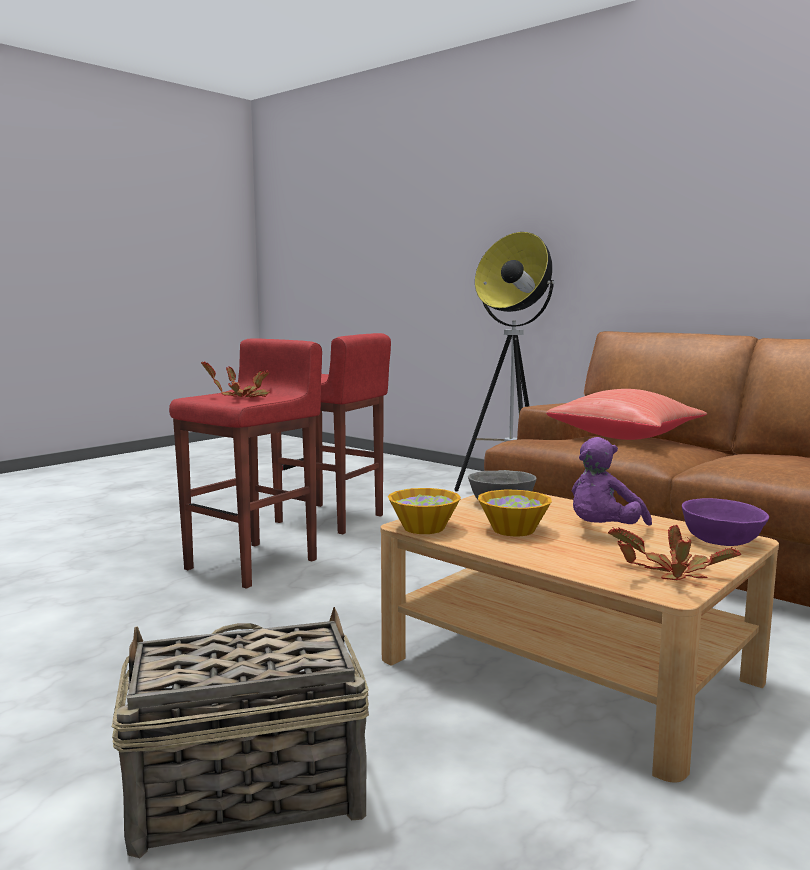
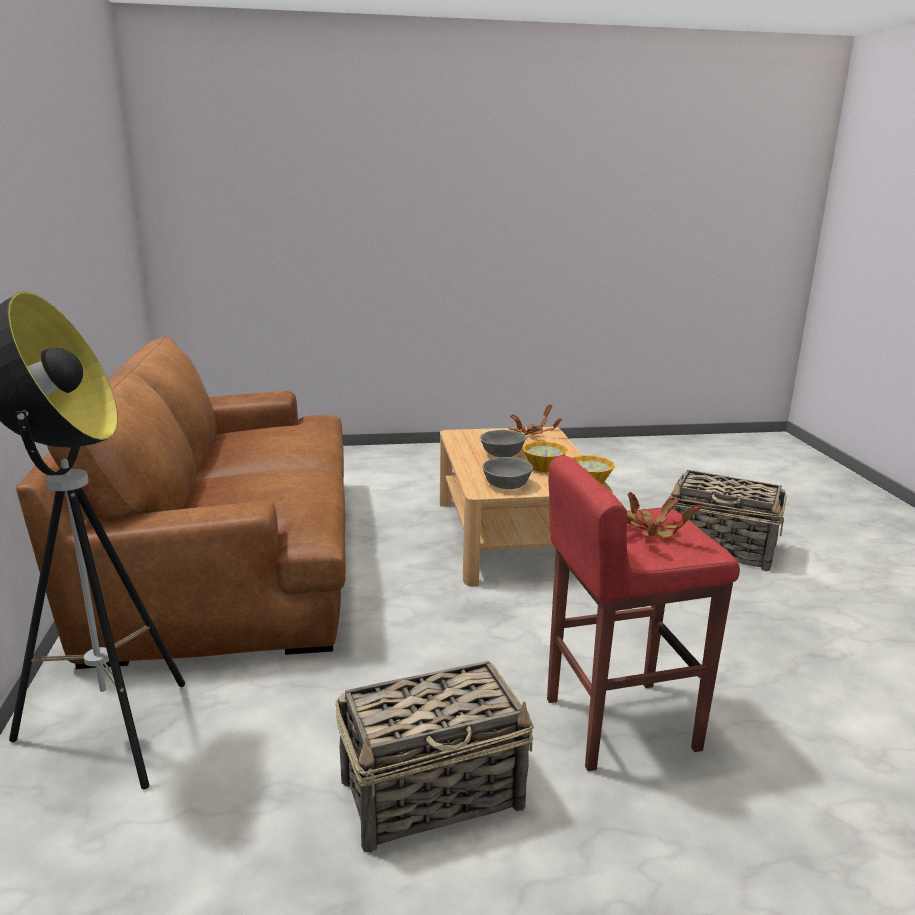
camera: 140 degrees left, 10 degrees up
red stool [271,333,391,534] -> basket [335,661,534,853]
red pillow [546,389,707,440] -> none
purple plush toy [572,437,652,526] -> grey bowl [480,430,526,457]
purple bowl [682,498,769,546] -> none

